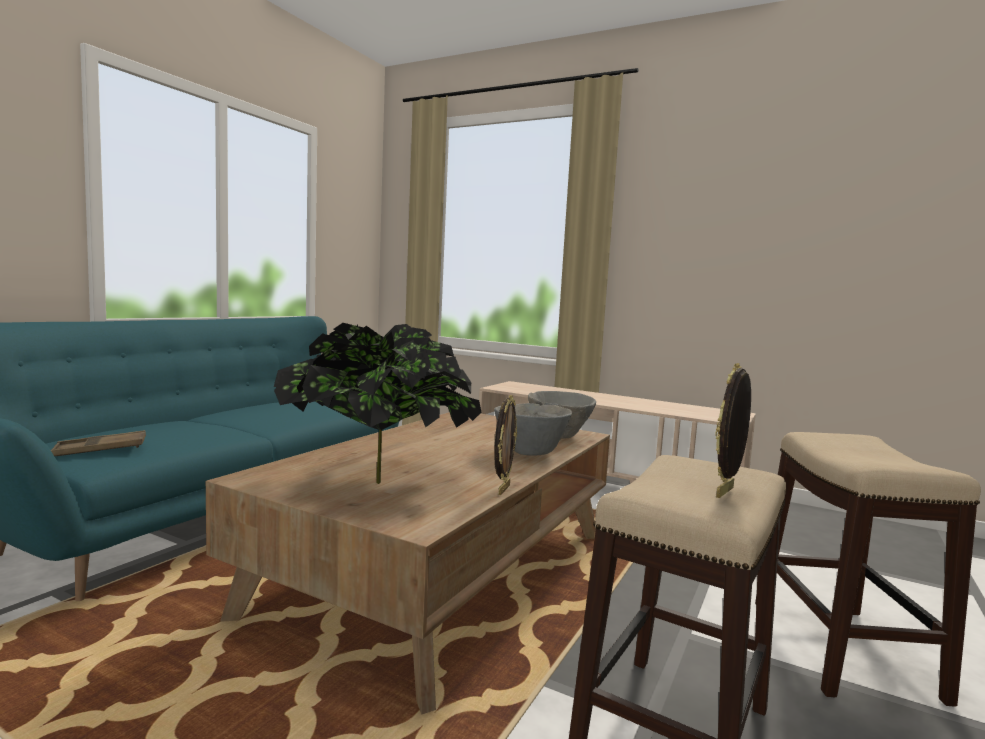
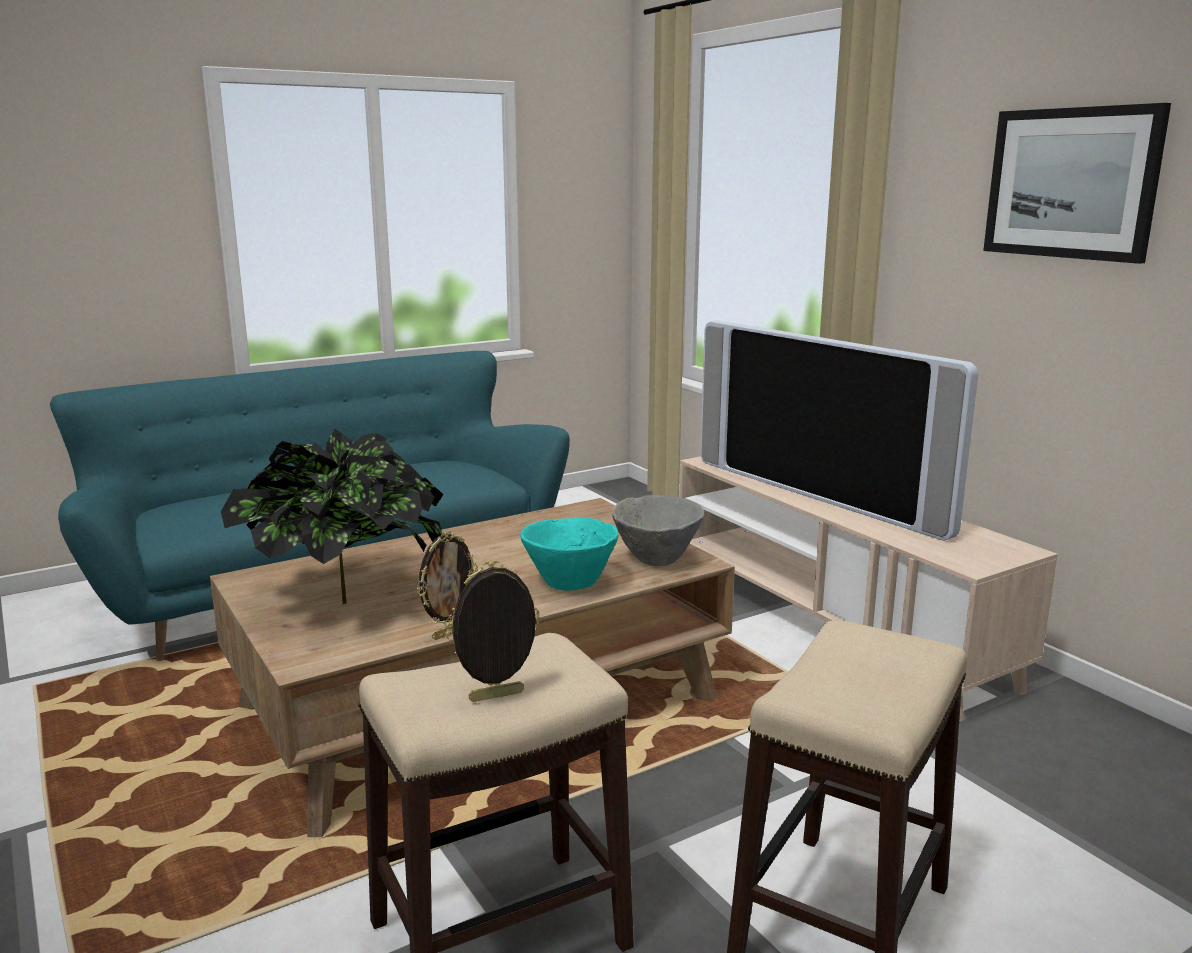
camera: 30 degrees right, 10 degrees up
brown tray [51,430,146,456] -> none
grey bowl [494,403,572,456] -> turquoise bowl [520,518,618,591]
none -> television [700,320,978,541]
none -> picture [983,103,1171,264]

